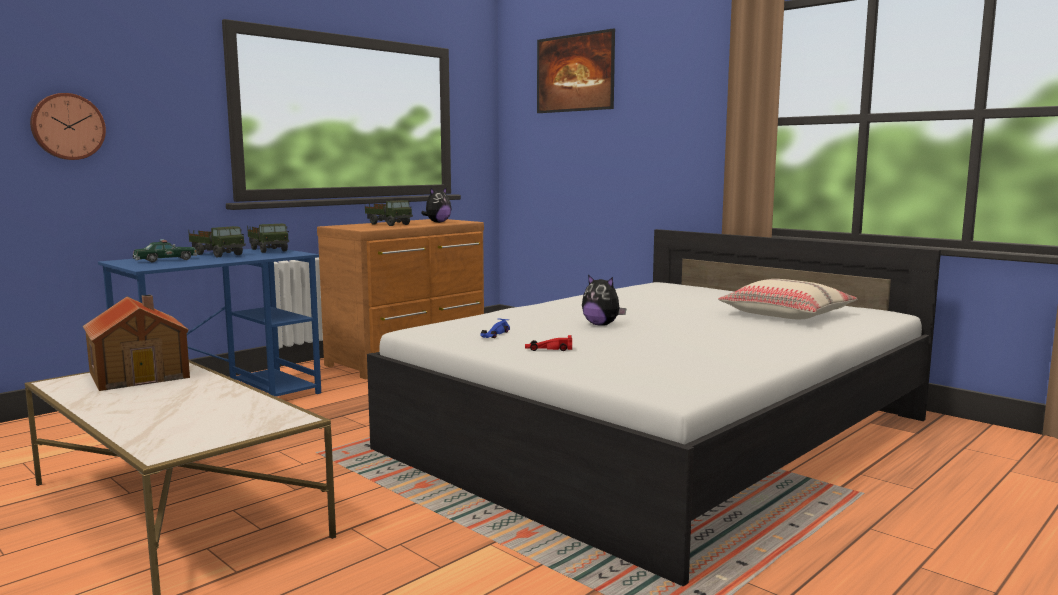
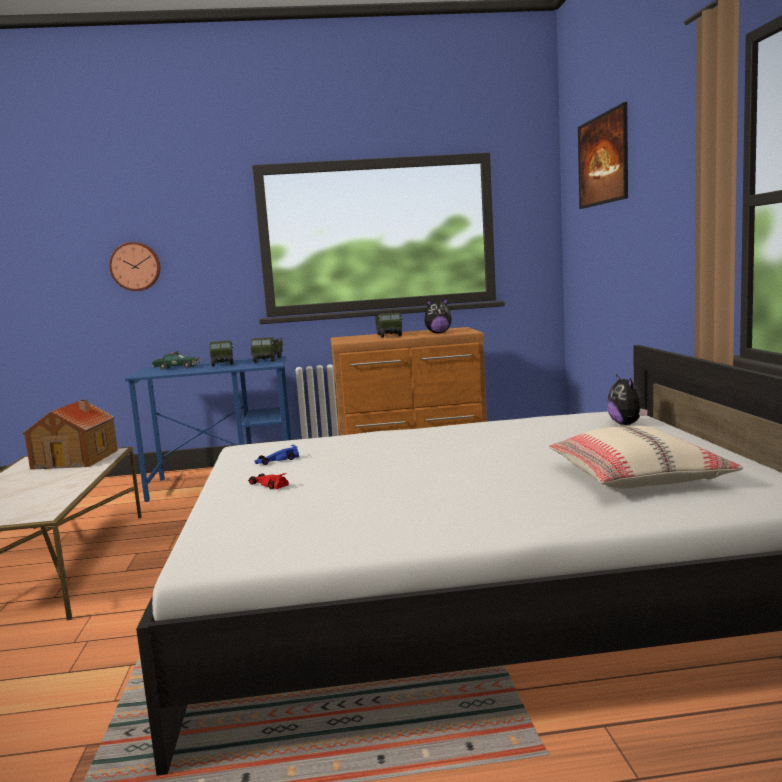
camera: 40 degrees right, 0 degrees up
plush toy [582,274,627,326] -> plush toy moved to [607,374,648,425]

